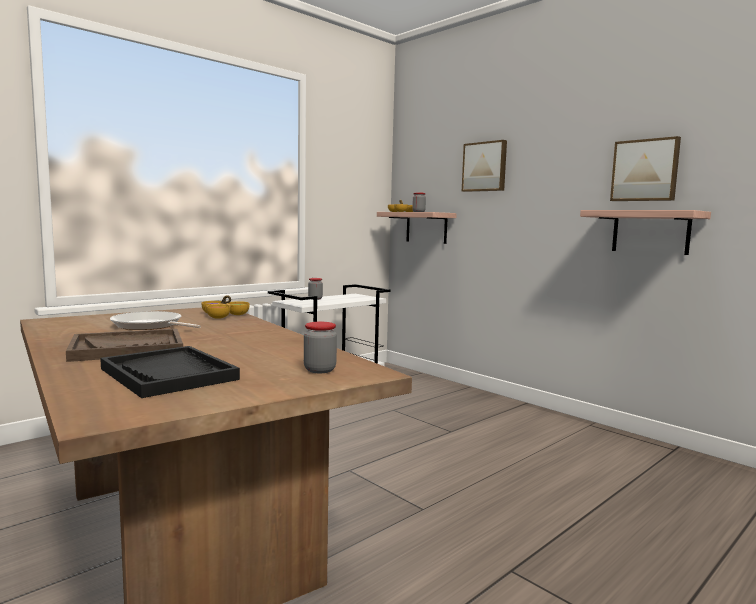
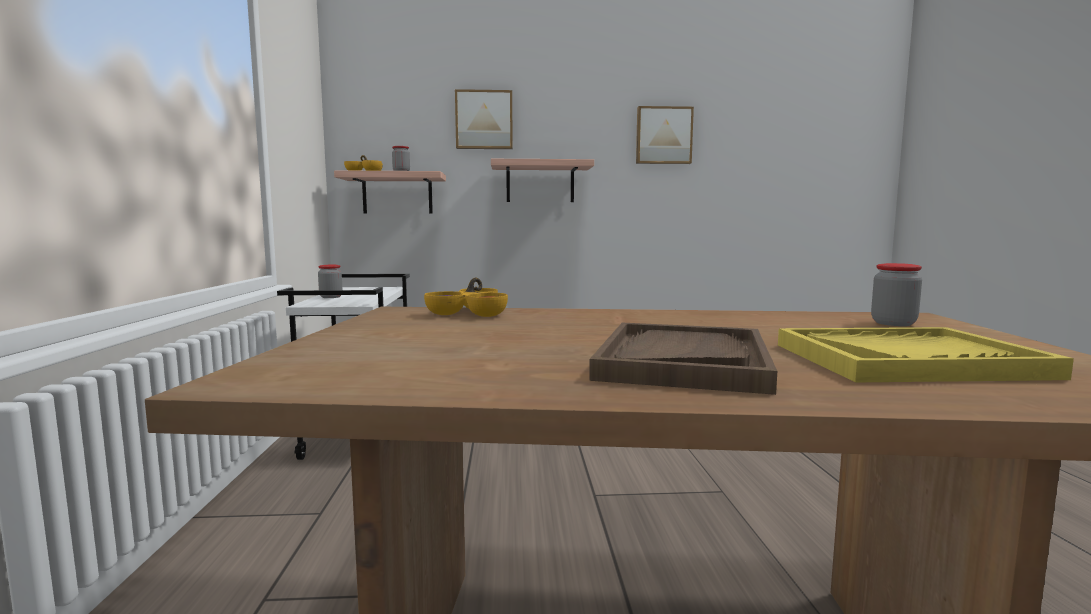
camera: 50 degrees left, 0 degrees up
black tray [100,346,240,398] -> yellow tray [778,327,1074,382]
frying pan [110,311,201,330] -> none
shelf [580,210,711,255] -> shelf moved to [491,159,594,202]

